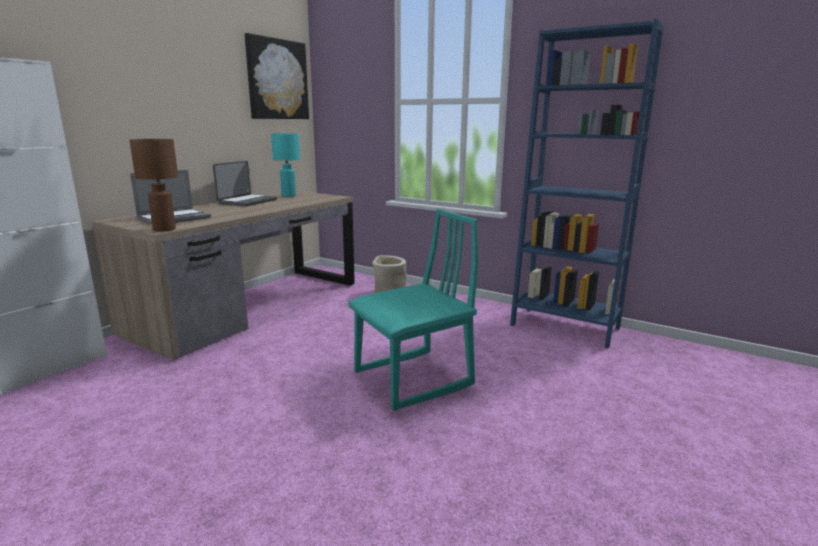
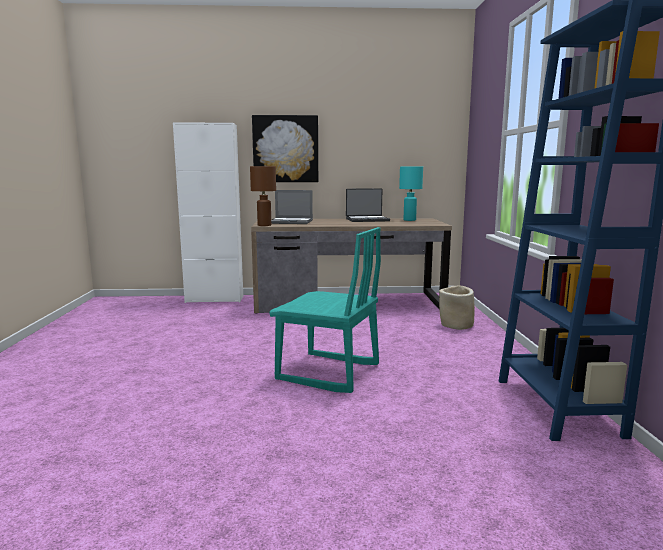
camera: 55 degrees right, 5 degrees down
picture [245,33,309,119] -> picture moved to [252,115,318,182]

